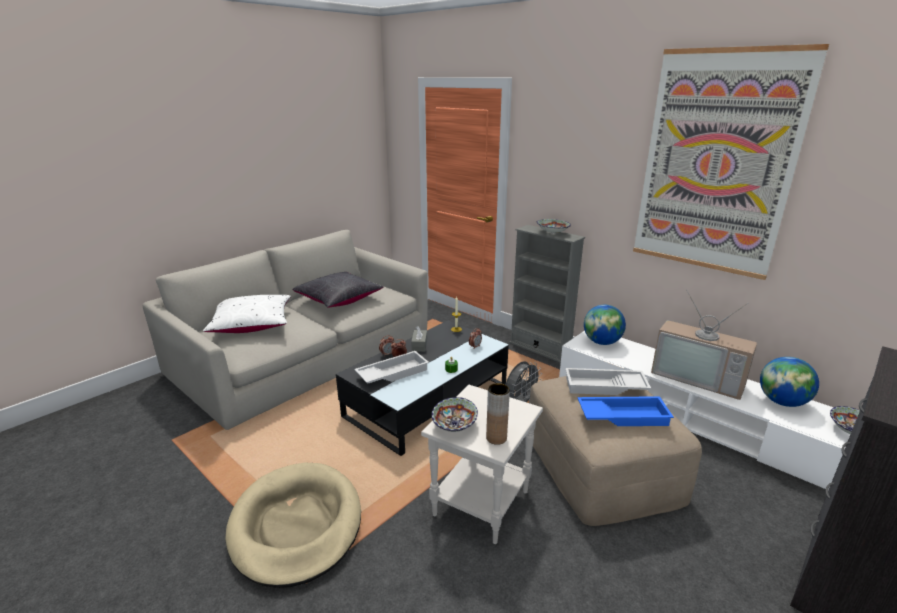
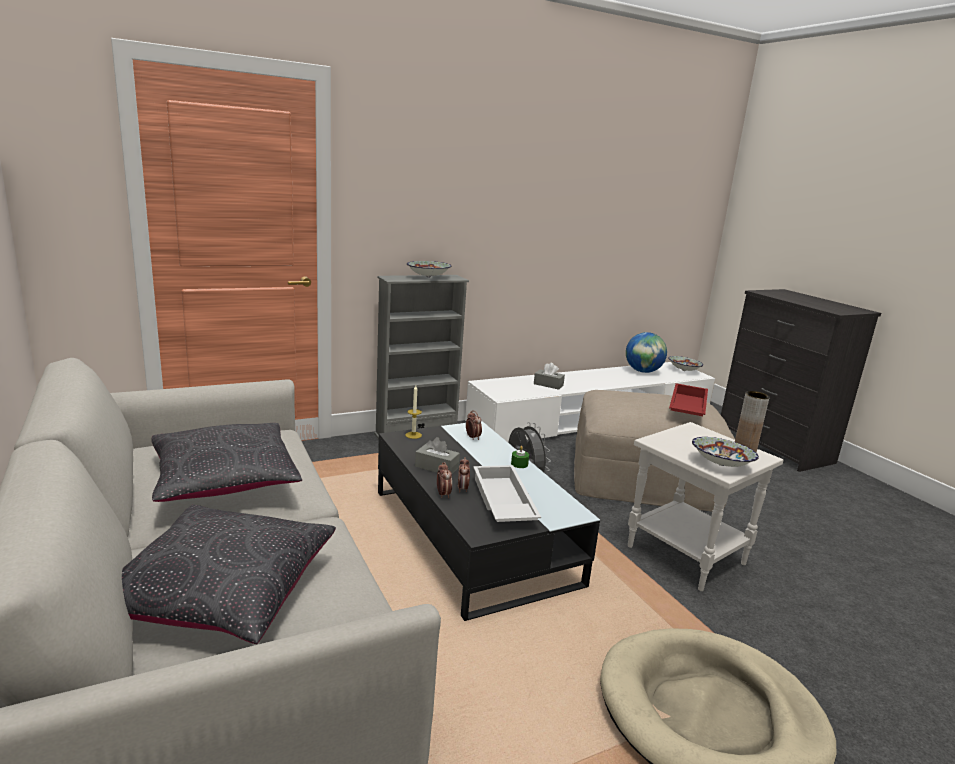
camera: 70 degrees left, 5 degrees down
white pillow [203,295,291,333] -> black pillow [122,505,336,644]
white tray [565,368,651,395] -> none
blue tray [577,396,674,426] -> red tray [669,383,708,416]
globe [584,305,626,345] -> none
picture [633,44,829,280] -> none
television [651,290,757,400] -> none
none -> grey tissue box [534,363,565,390]

